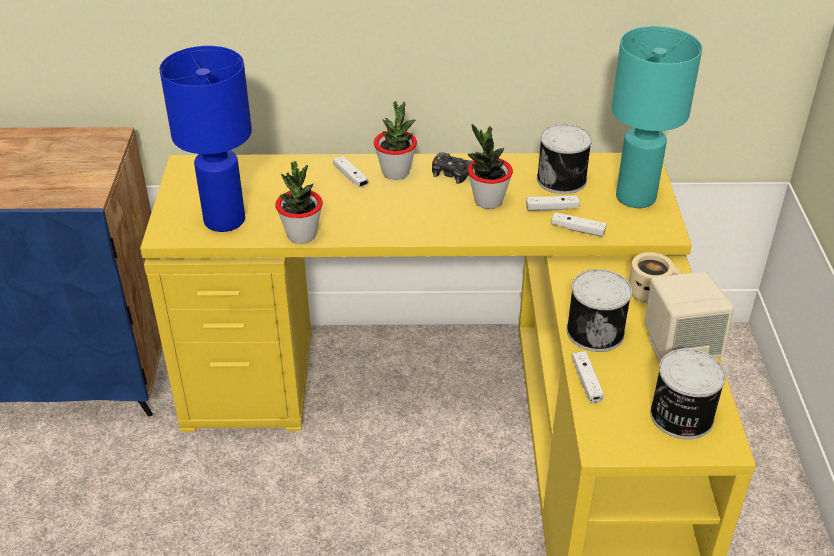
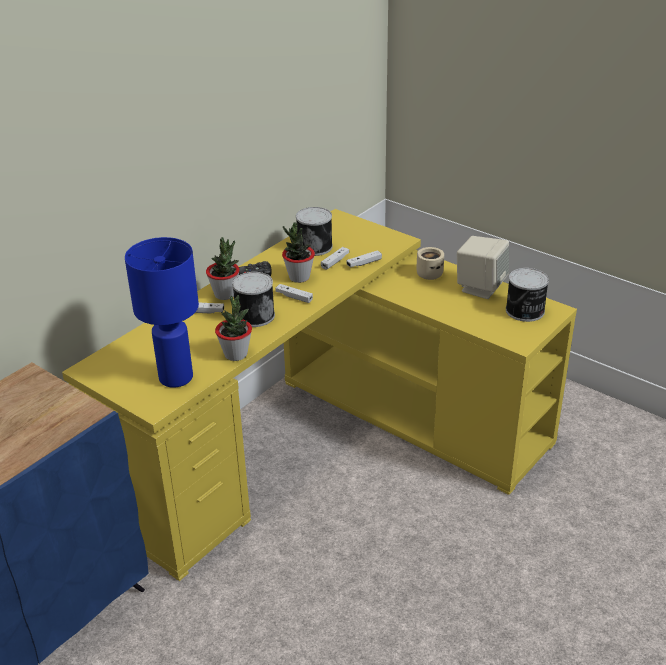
camera: 50 degrees left, 5 degrees down
can [566,269,632,352] -> can moved to [232,272,275,327]
white game controller [572,351,604,403] -> white game controller moved to [275,284,313,303]
turquoise table lamp [611,26,702,208] -> none

